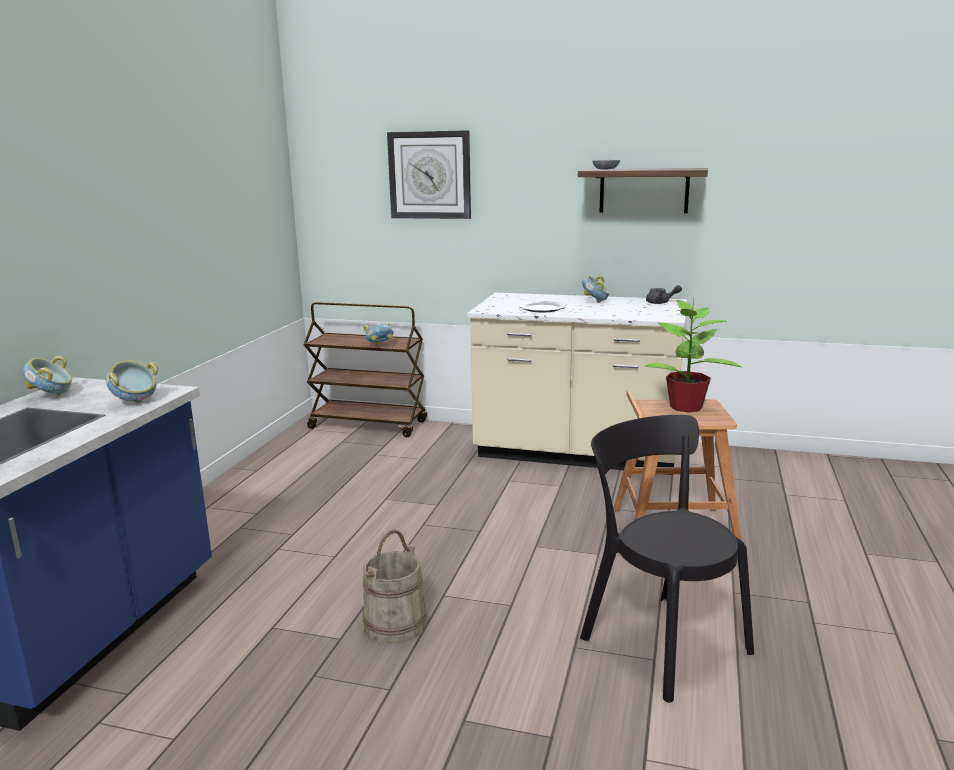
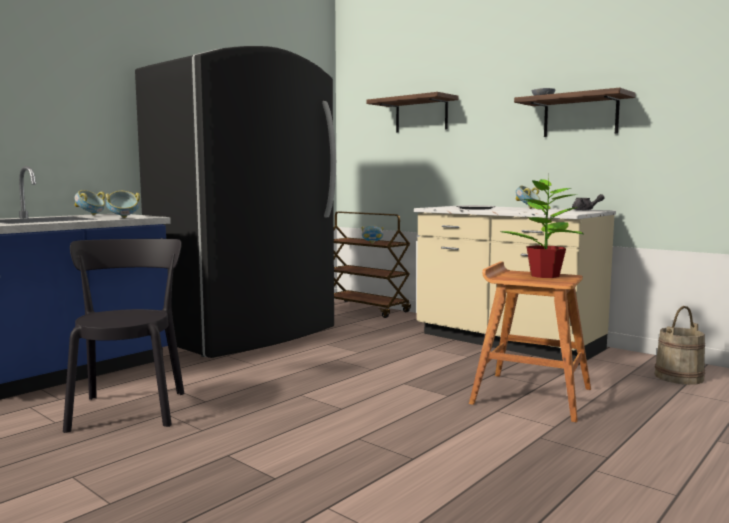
camera: 25 degrees right, 10 degrees down
beige bucket [363,530,427,644] -> beige bucket moved to [655,306,705,385]
wall clock [387,130,471,219] -> shelf [366,92,458,133]
black chair [580,415,754,703] -> black chair moved to [63,239,184,433]
none -> black fridge [135,46,336,358]

